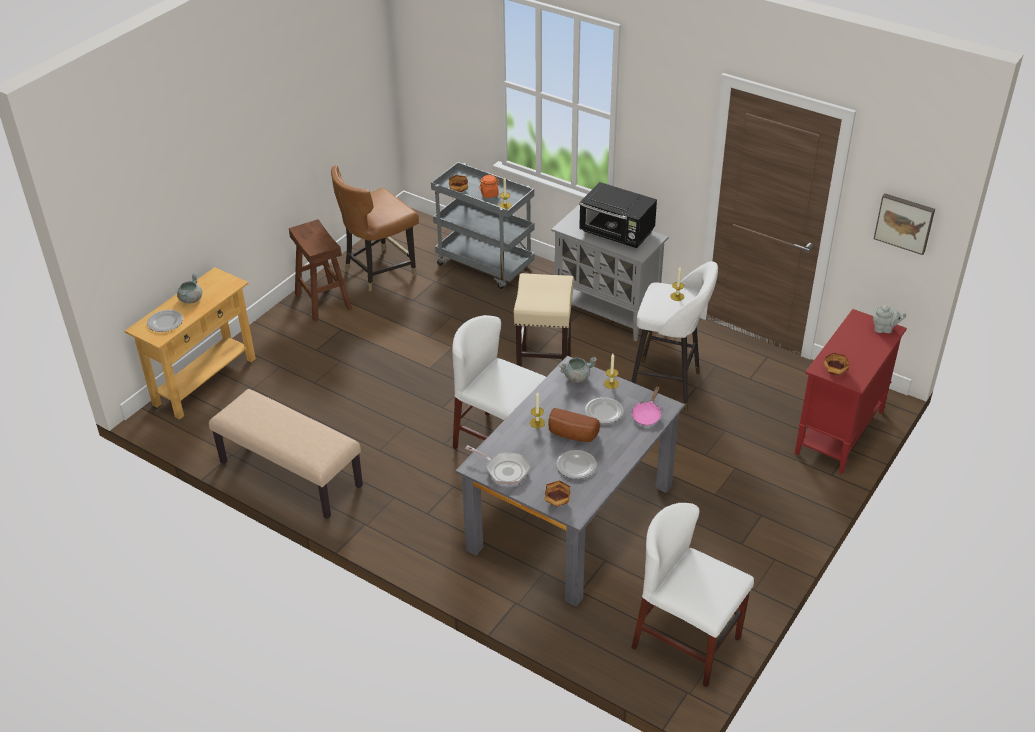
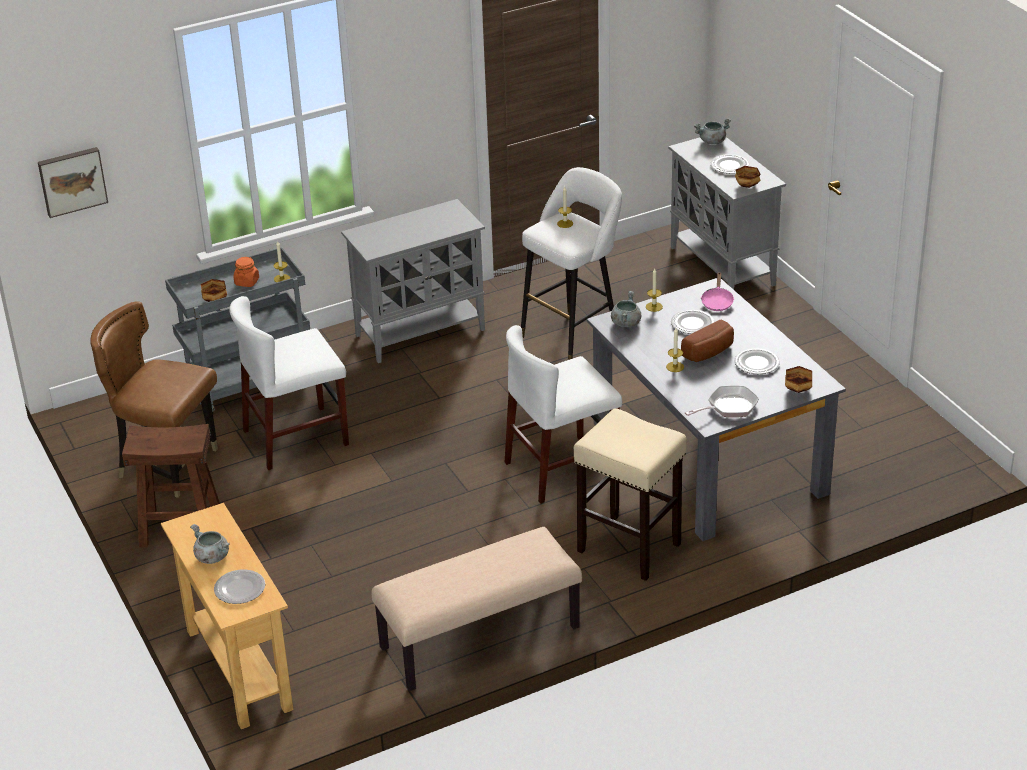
camera: 60 degrees left, 5 degrees down
brown chair [331,166,419,292] -> brown chair turned 120 degrees clockwise [90,301,218,498]
beige stool [514,273,574,367] -> beige stool moved to [574,408,687,581]
black microwave [579,182,657,248] -> none
white chair [631,503,754,687] -> white chair moved to [229,296,349,470]
pink frying pan [632,386,661,426] -> pink frying pan turned 45 degrees clockwise [701,272,734,311]
red cabinet [795,309,907,474] -> grey cabinet [668,137,786,290]
grey teapot [873,305,906,333] -> grey cooking pot [694,119,731,145]
picture [874,193,935,255] -> picture moved to [38,147,108,218]
none -> plate [711,154,749,174]

